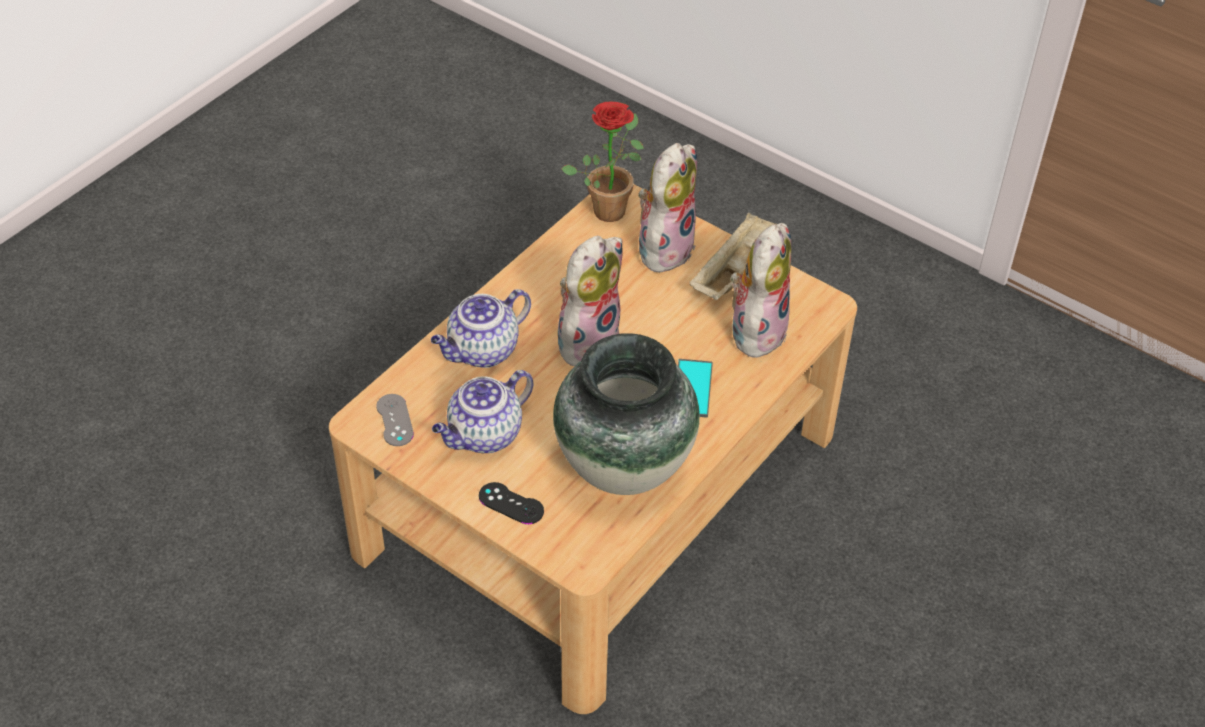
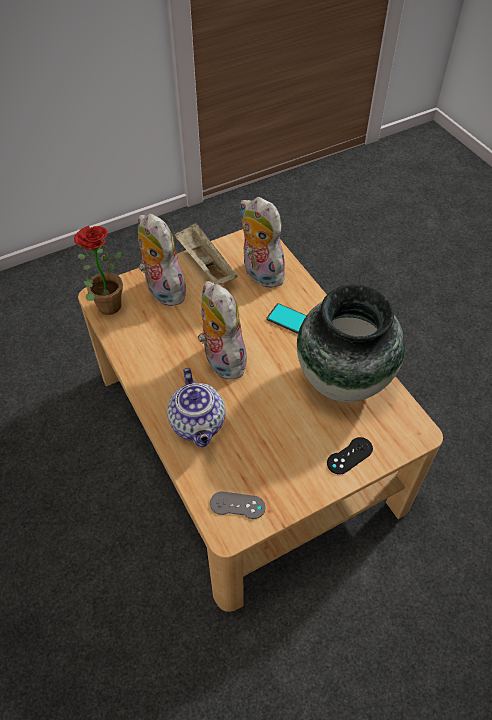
camera: 65 degrees left, 5 degrees up
teapot [432,370,533,453] -> none

